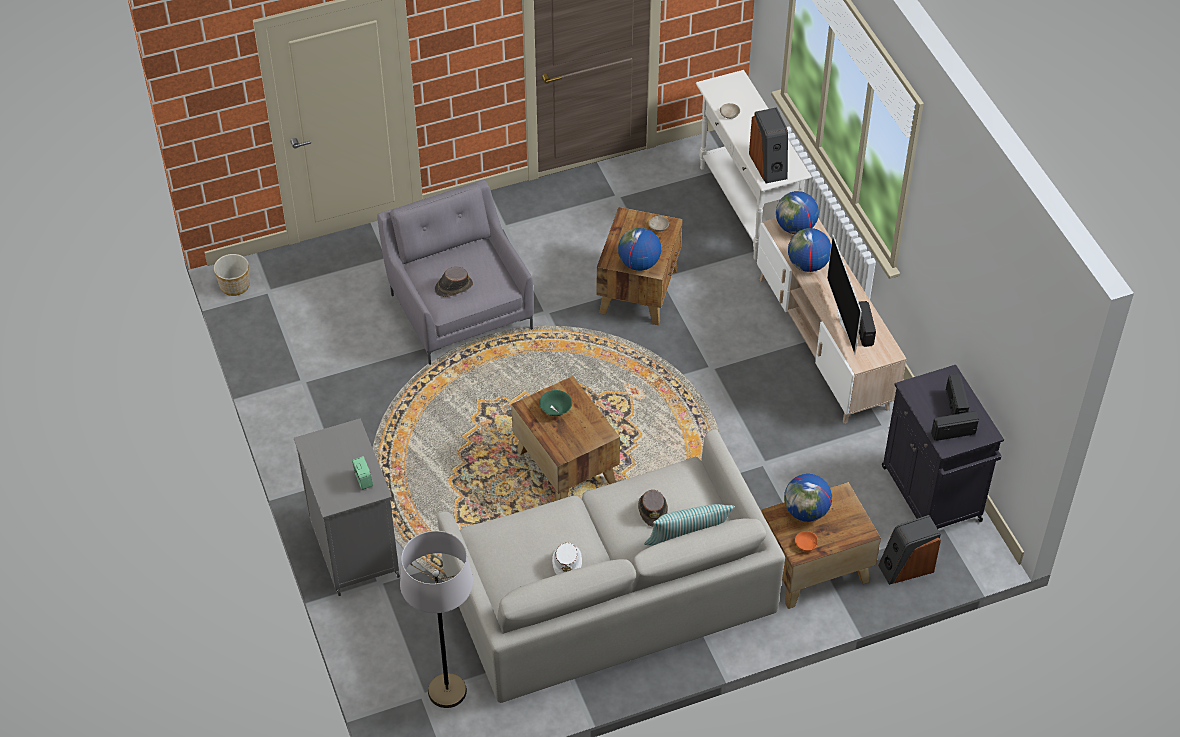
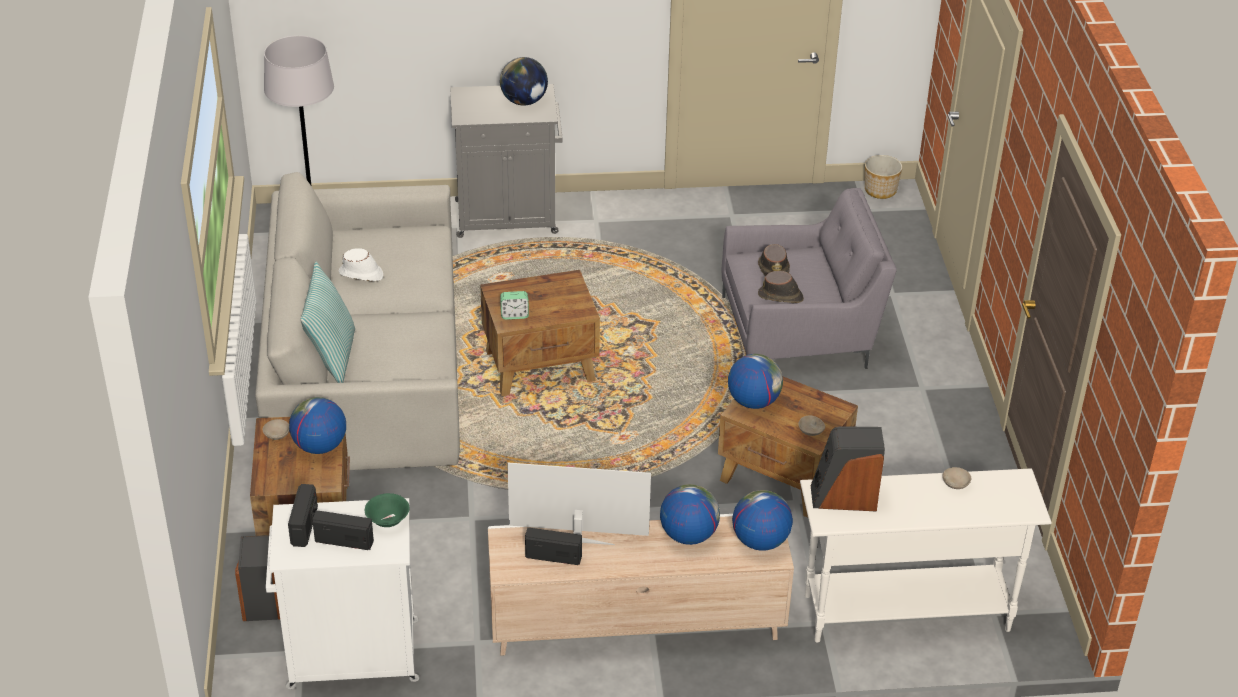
camera: 105 degrees right, 10 degrees down
alarm clock [352,456,373,490] -> alarm clock moved to [500,291,529,320]
green bowl [539,390,572,416] -> green bowl moved to [365,493,409,527]
brown hat [638,490,668,527] -> brown hat moved to [758,271,804,303]
orange bowl [795,531,818,551] -> beige bowl [262,419,289,440]
black cabinet [882,365,1004,529] -> white cabinet [266,498,419,689]
none -> globe [500,57,548,105]

